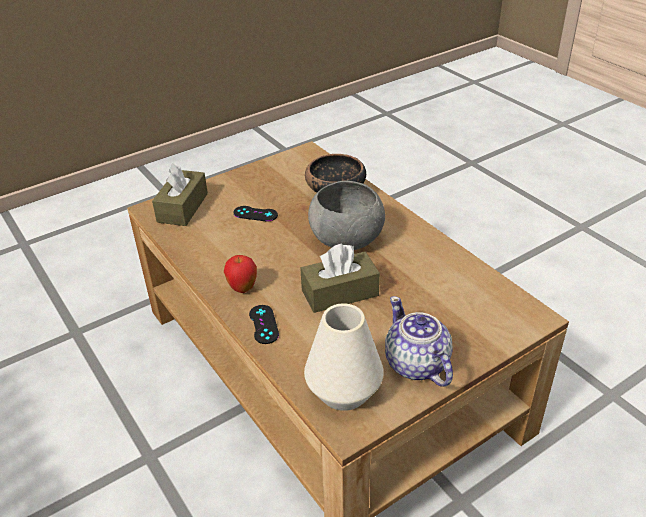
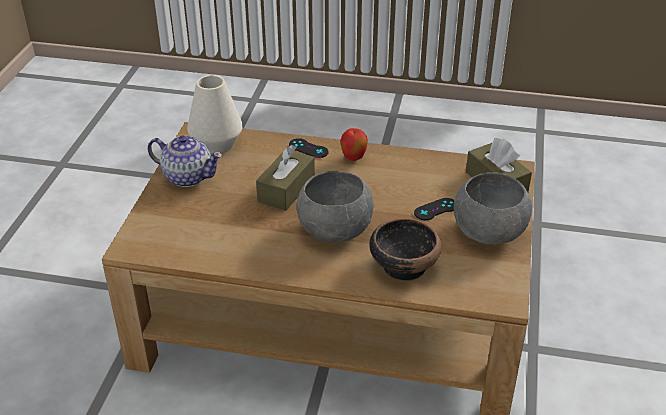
camera: 135 degrees right, 0 degrees up
none -> grey bowl [454,172,532,245]

